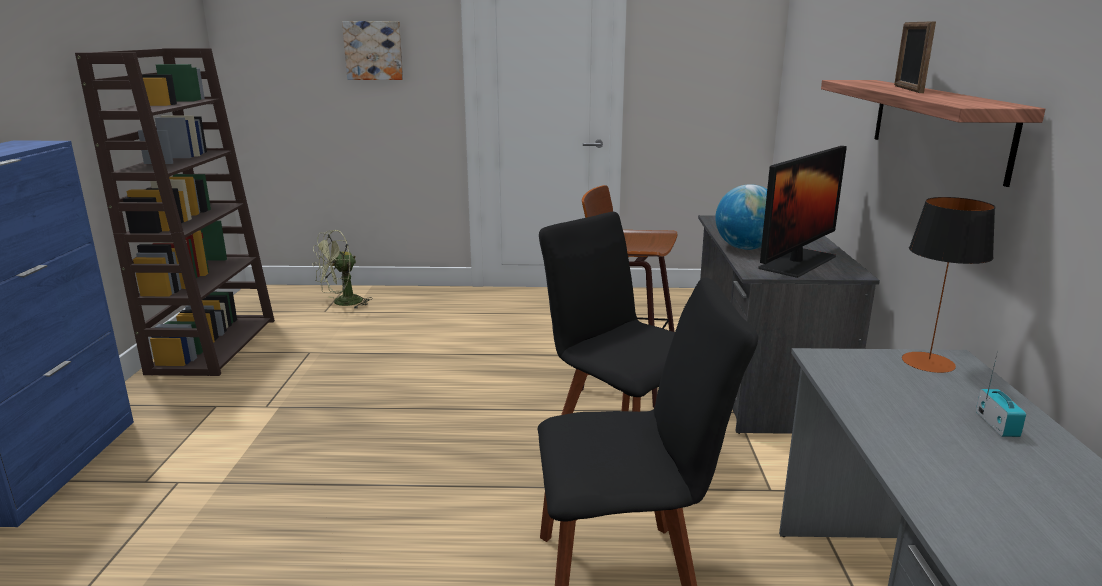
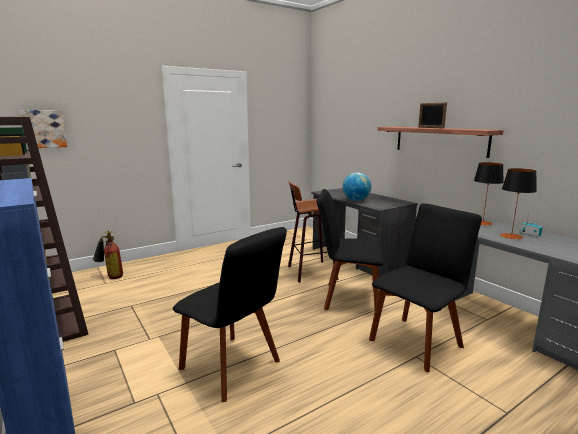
camera: 35 degrees left, 5 degrees down
green fan [312,230,373,309] -> fire extinguisher [93,231,123,279]
picture [342,21,403,80] -> picture moved to [18,110,67,149]
monitor [758,146,847,278] -> none
none -> black chair [173,227,287,402]
none -> table lamp [500,168,537,239]

